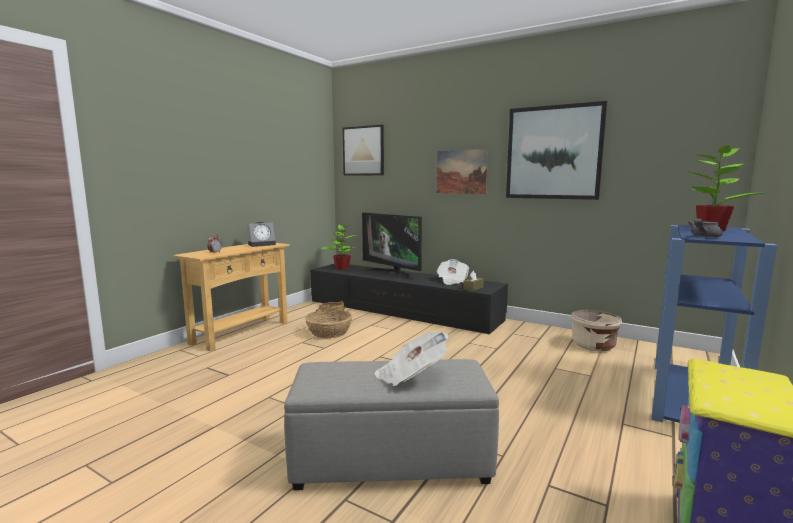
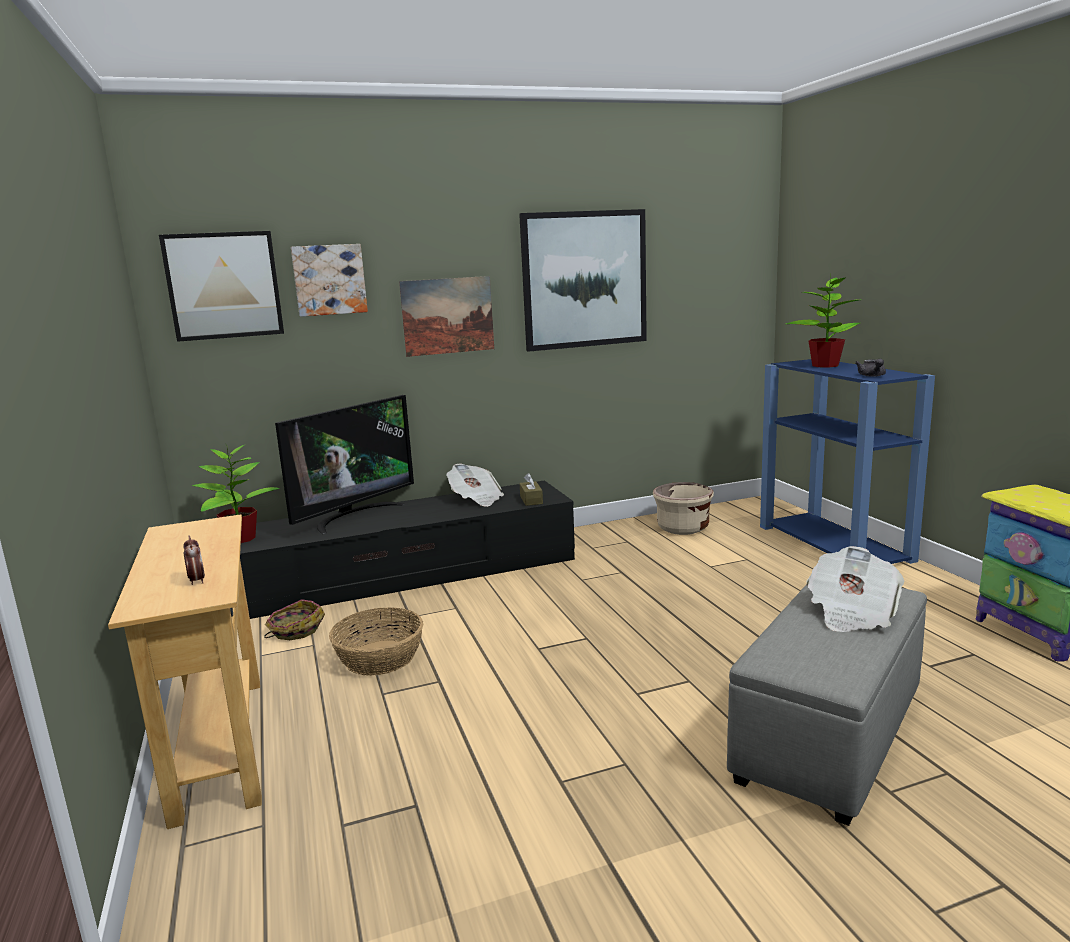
camera: 50 degrees left, 5 degrees up
alarm clock [246,222,276,247] -> none
television [362,212,422,278] -> television turned 45 degrees counterclockwise [275,395,414,534]
none -> picture [291,244,368,317]

